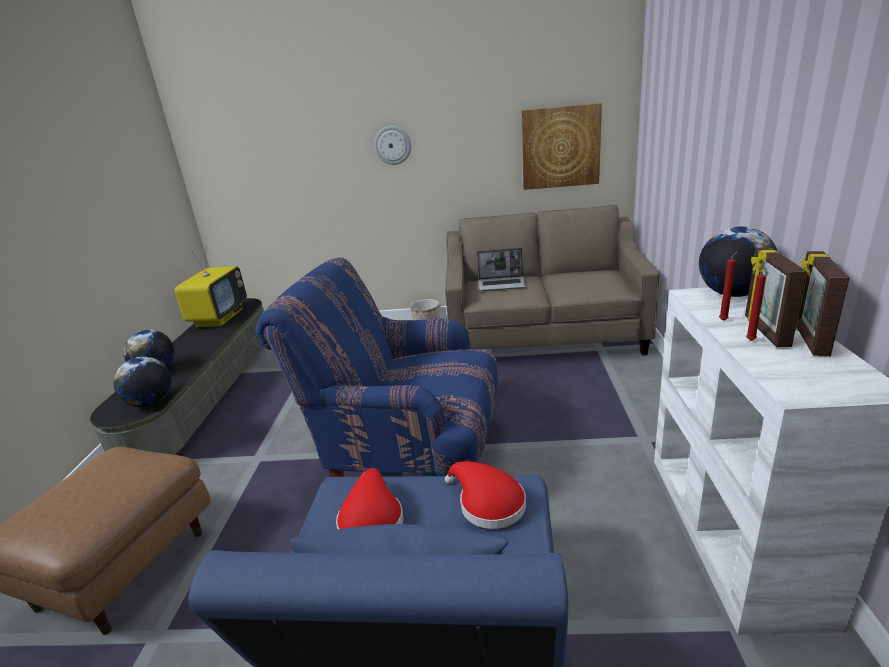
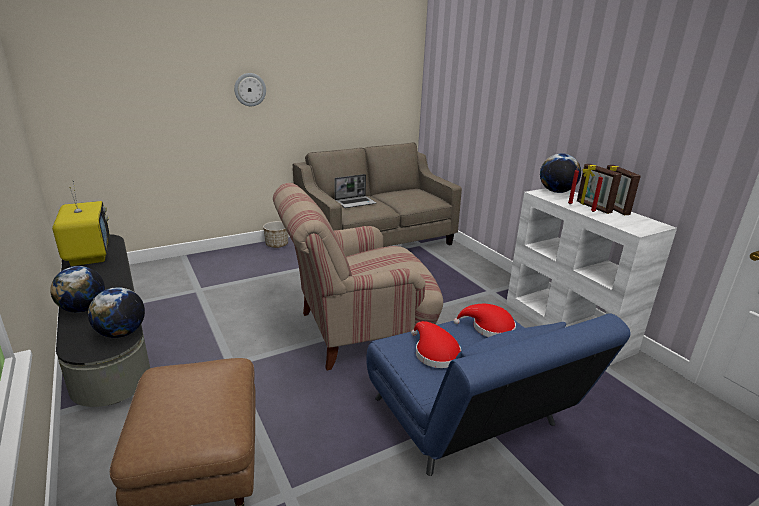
camera: 35 degrees left, 0 degrees up
blue armchair [256,258,498,477] -> beige armchair [273,183,443,370]
picture [522,103,602,190] -> none

